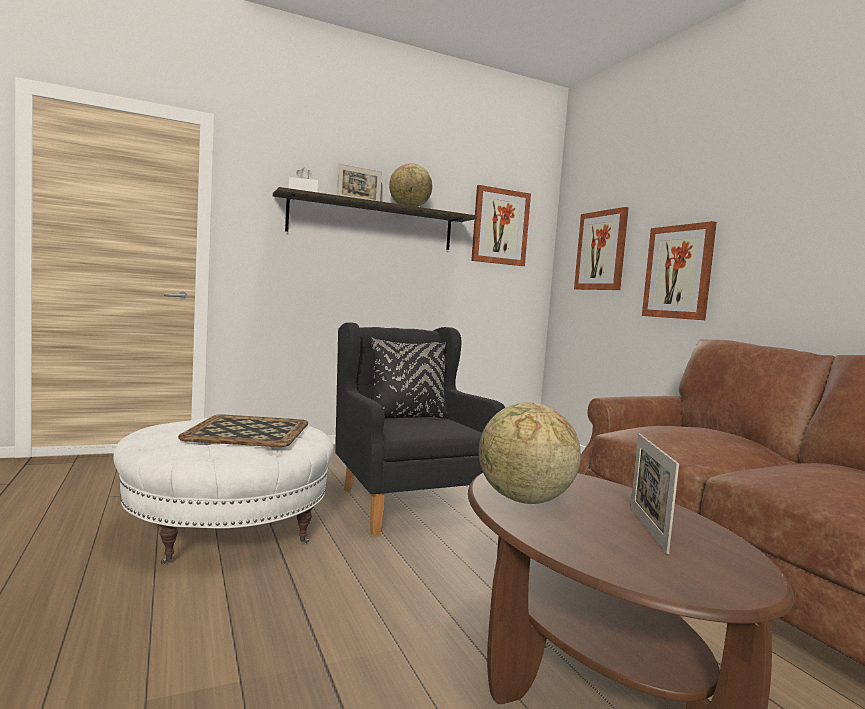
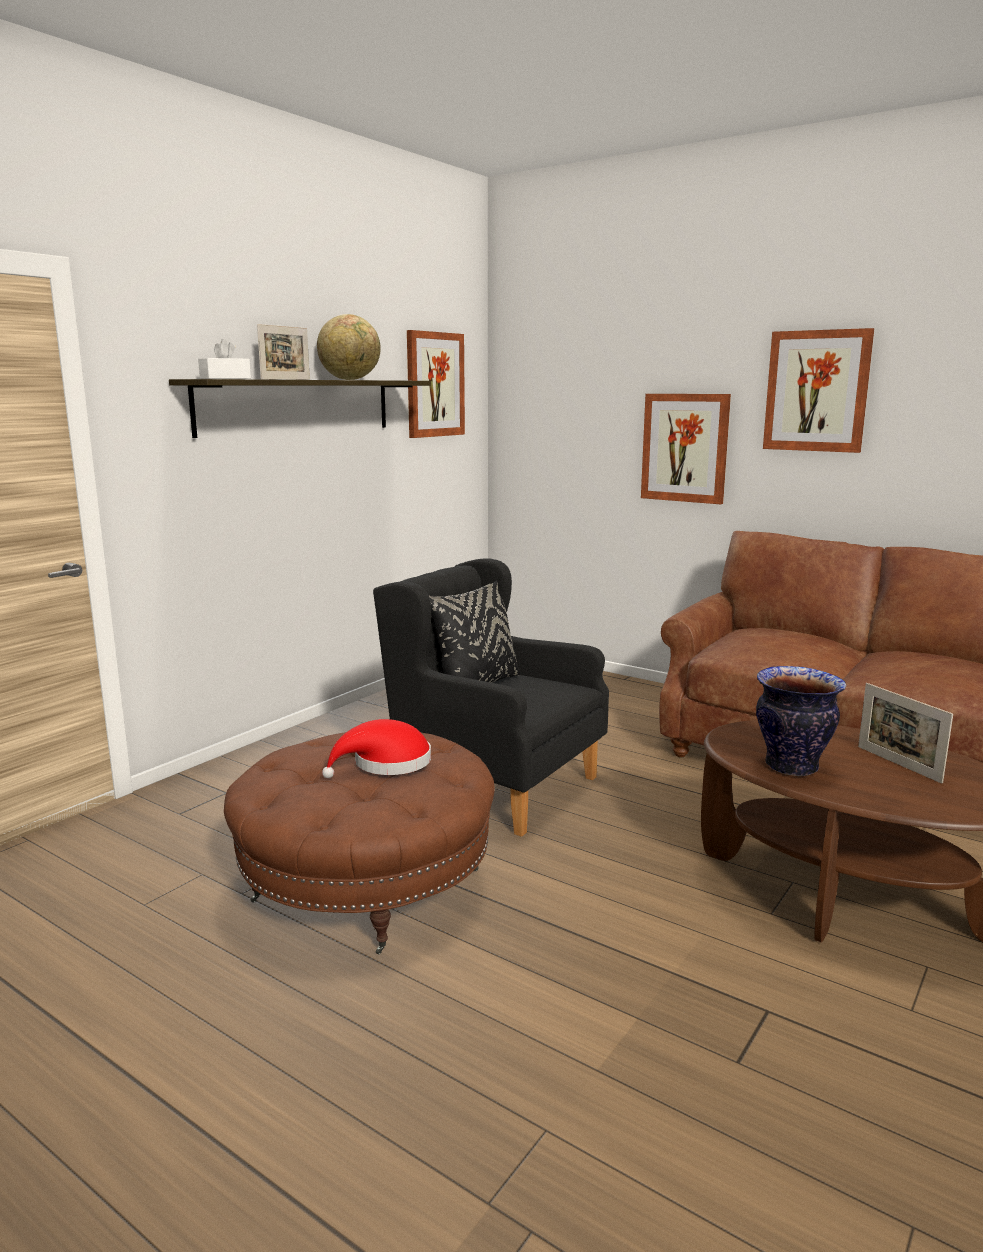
camera: 30 degrees left, 10 degrees up
white ottoman [113,418,334,565] -> brown ottoman [224,732,495,955]
tray [178,414,308,447] -> red hat [322,719,431,778]
globe [479,402,581,504] -> vase [756,666,847,776]
picture [574,207,629,290] -> picture moved to [763,328,874,453]

